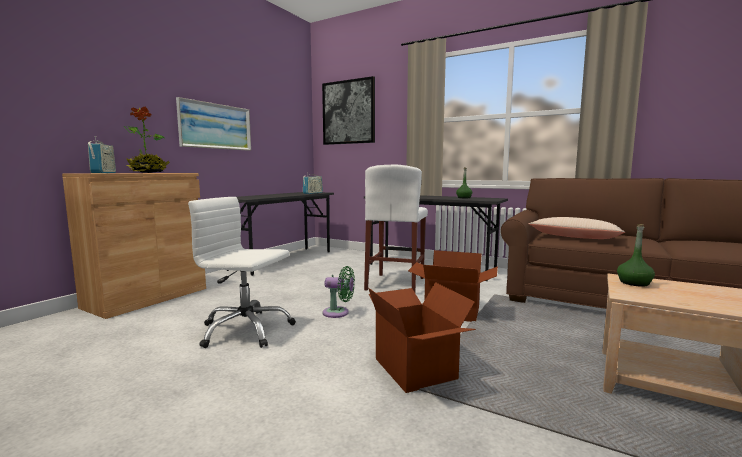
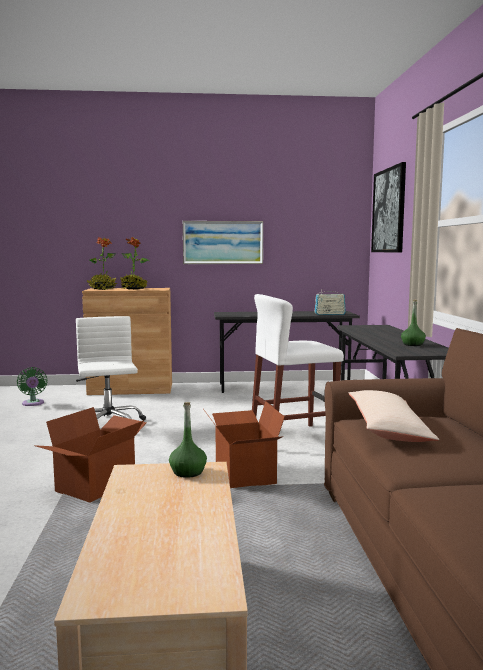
camera: 55 degrees right, 0 degrees up
radio [88,136,116,173] -> potted plant [87,237,117,290]
green fan [323,266,355,318] -> green fan moved to [17,367,48,406]

